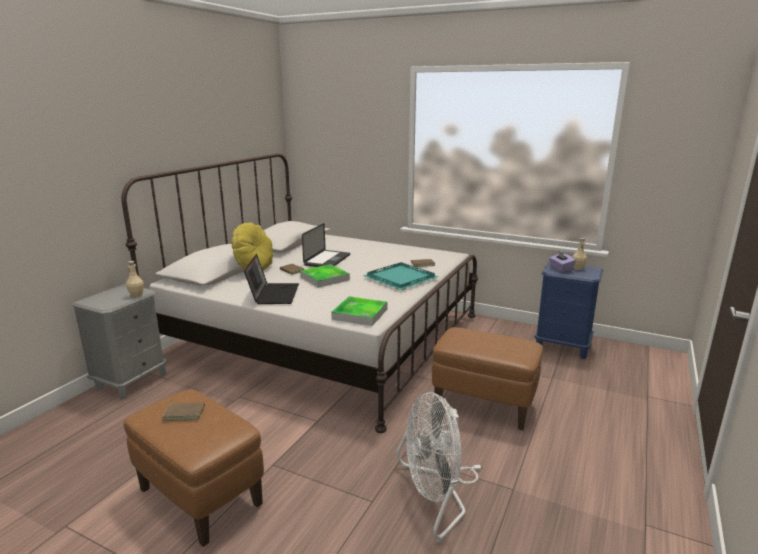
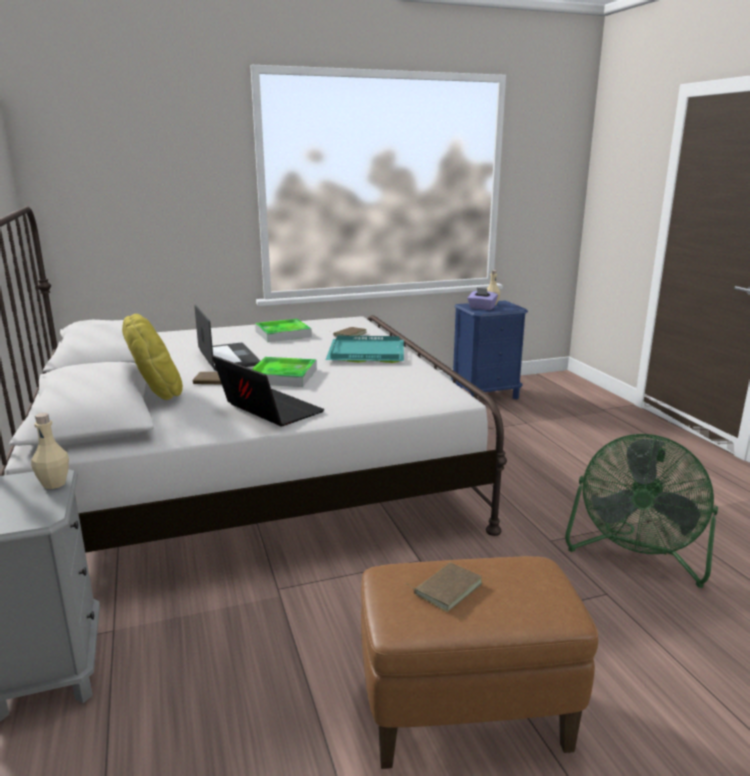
camera: 45 degrees left, 0 degrees up
tray [331,296,387,326] -> tray moved to [255,319,312,342]
white fan [397,392,481,543] -> green fan [565,434,718,588]
brown ottoman [432,327,543,430] -> none

